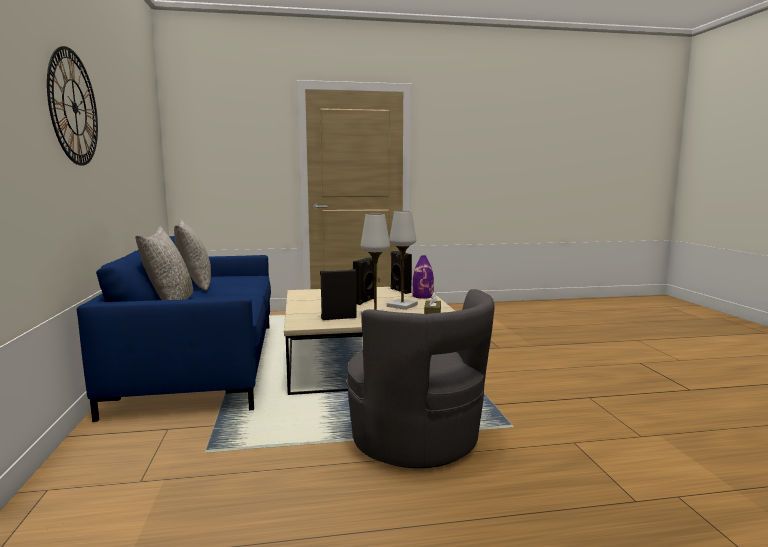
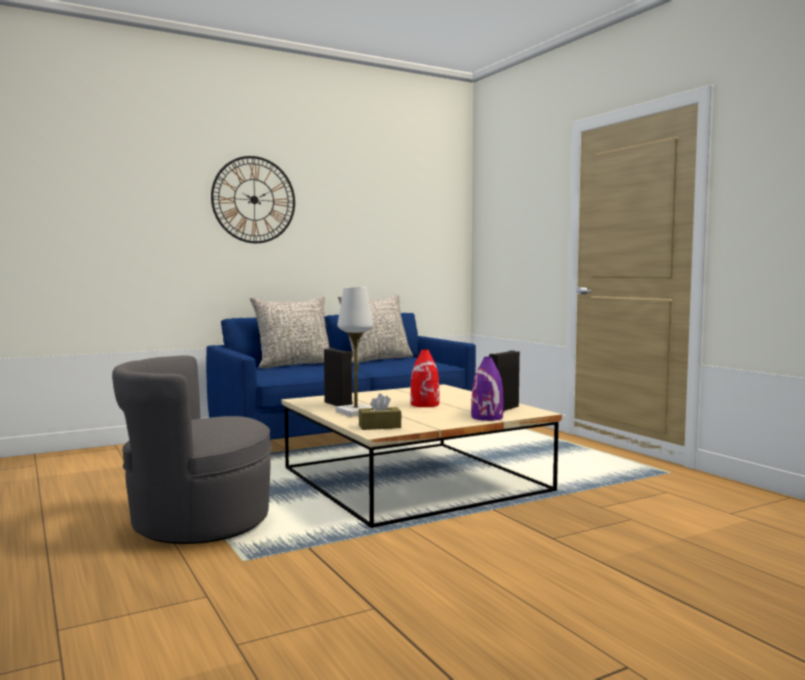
camera: 70 degrees right, 5 degrees down
grey armchair [347,289,495,468] -> grey armchair turned 45 degrees clockwise [112,355,272,544]
black speaker [353,257,374,305] -> red vase [410,349,439,407]
white table lamp [387,211,418,310] -> none

